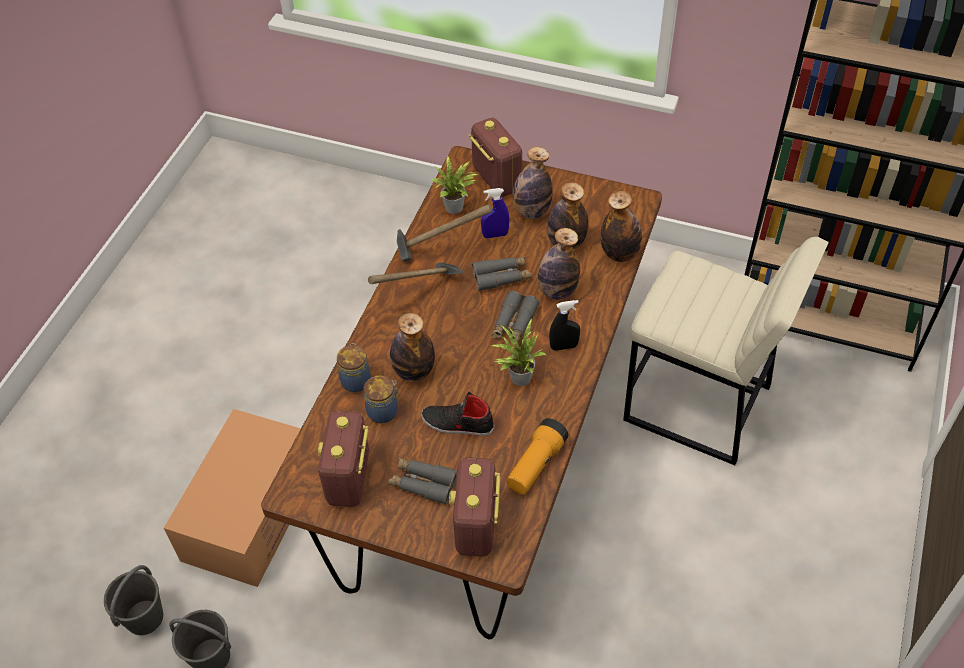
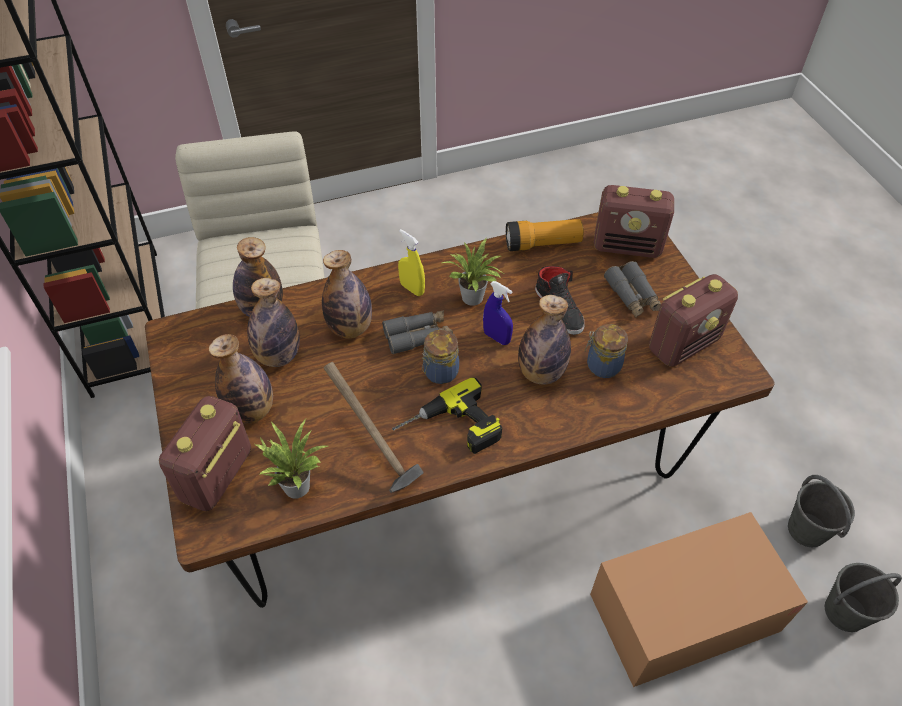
camera: 130 degrees left, 0 degrees up
jar [337,343,371,392] -> jar moved to [422,330,459,384]
hammer [368,262,463,284] -> power drill [392,377,502,454]
radio [449,457,500,557] -> radio turned 45 degrees clockwise [594,185,674,258]
grey binoculars [472,256,532,291] -> none
blue spray bottle [481,188,509,239] -> blue spray bottle moved to [483,281,513,345]
black spray bottle [549,300,580,351] -> yellow spray bottle [398,229,425,296]

